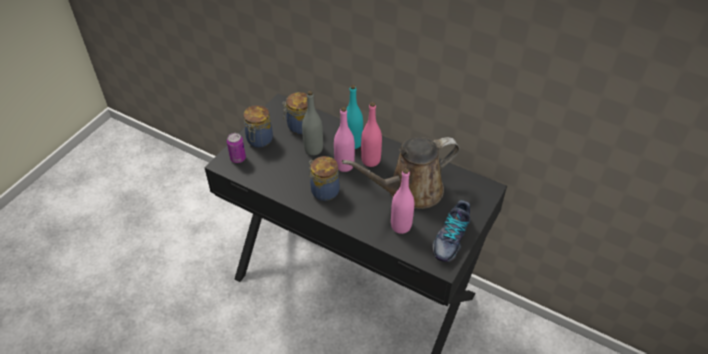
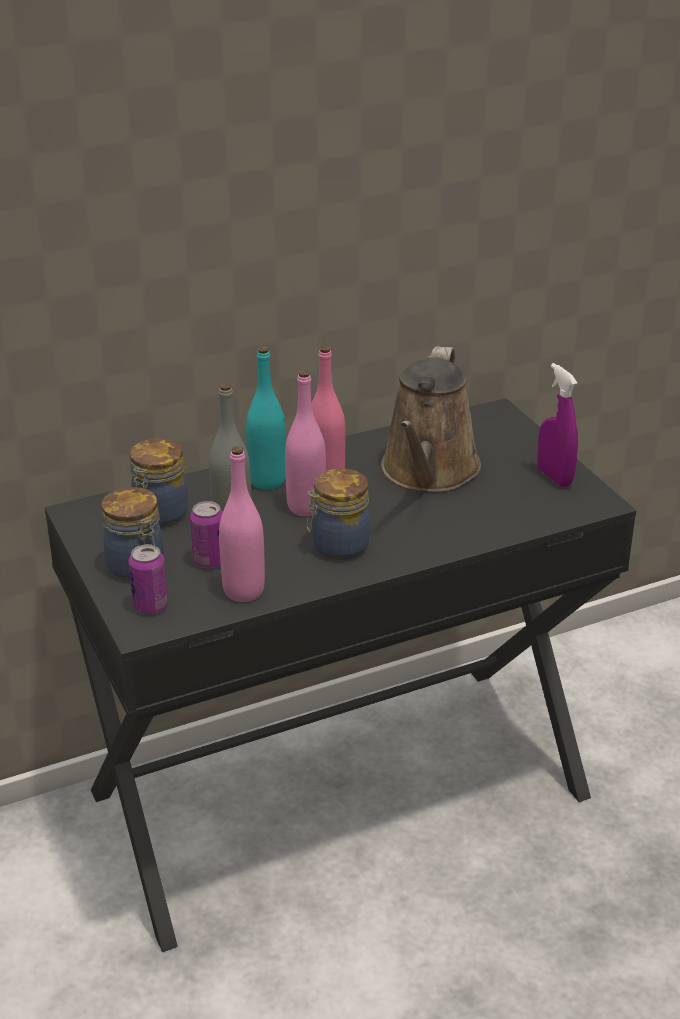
camera: 55 degrees left, 15 degrees down
pink bottle [391,168,414,234] -> pink bottle moved to [219,446,265,602]
shoe [432,200,471,262] -> purple spray bottle [537,363,578,487]
none -> can [190,501,223,568]

